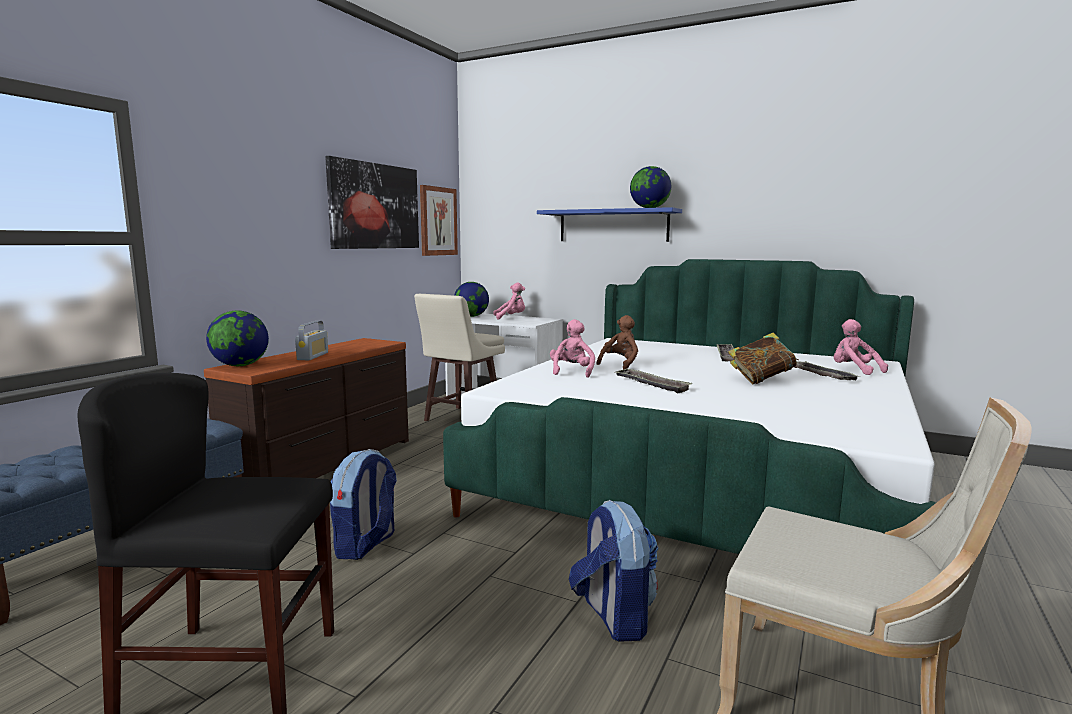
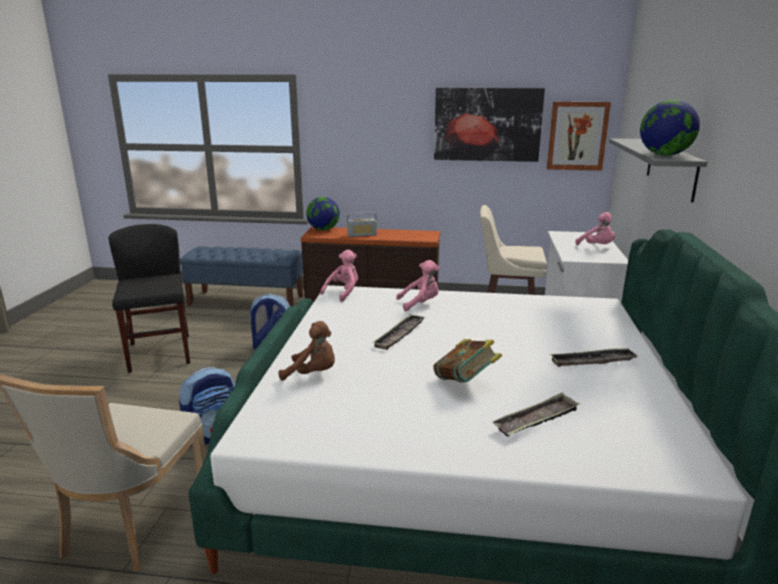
camera: 70 degrees right, 10 degrees up
globe [454,282,489,317] -> none
blue shelf [537,207,682,242] -> grey shelf [609,138,707,203]
brown plush toy [596,315,638,369] -> brown plush toy moved to [279,321,335,381]
pink plush toy [834,319,888,375] -> pink plush toy moved to [320,250,358,302]

